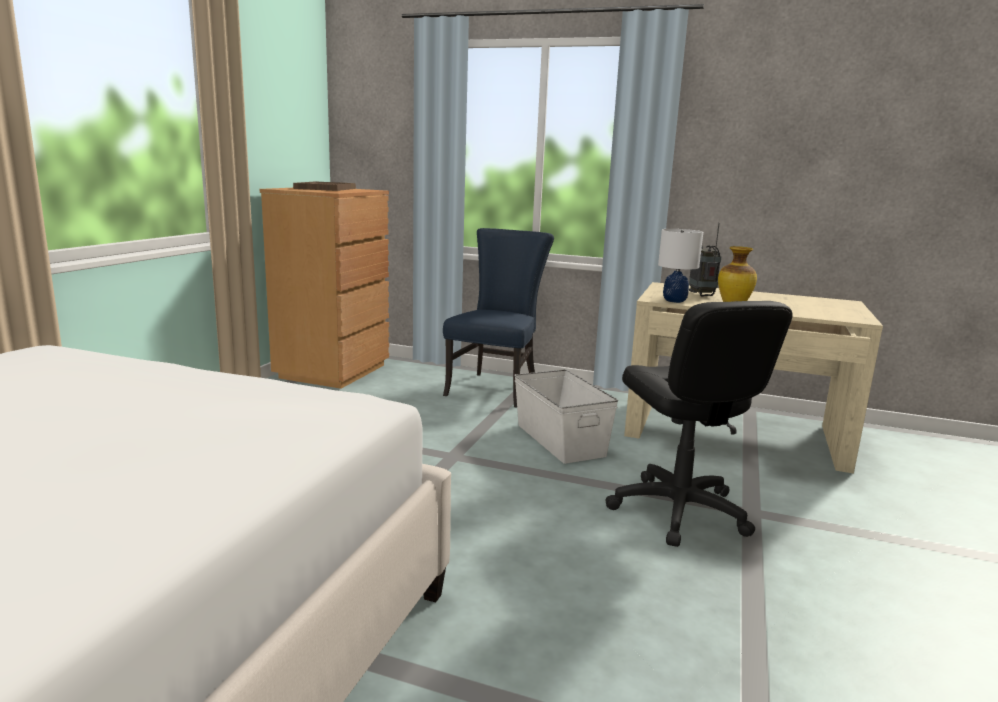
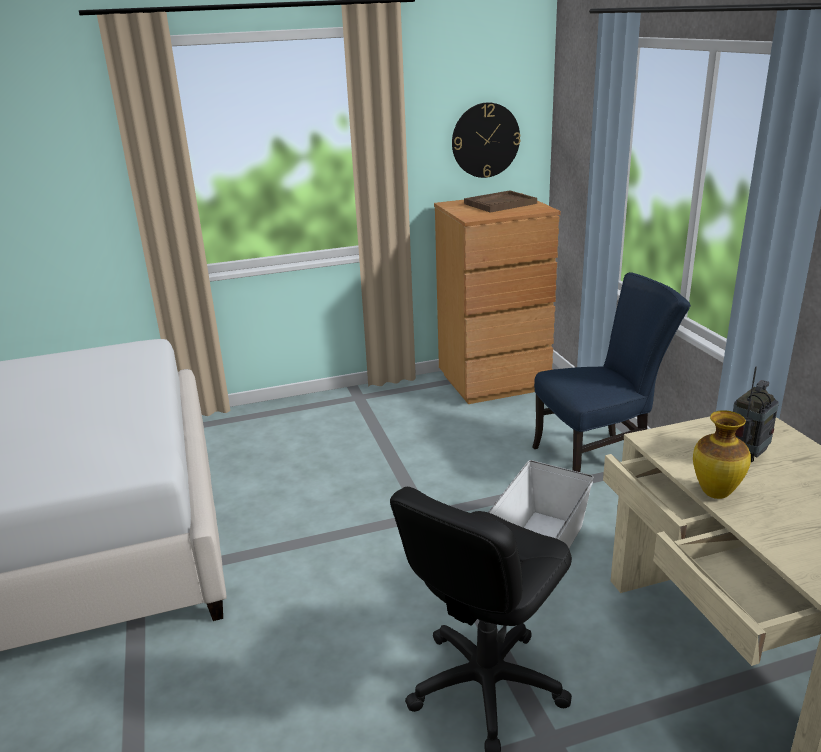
camera: 55 degrees right, 10 degrees up
white table lamp [658,229,703,303] -> none
none -> wall clock [452,102,520,178]

